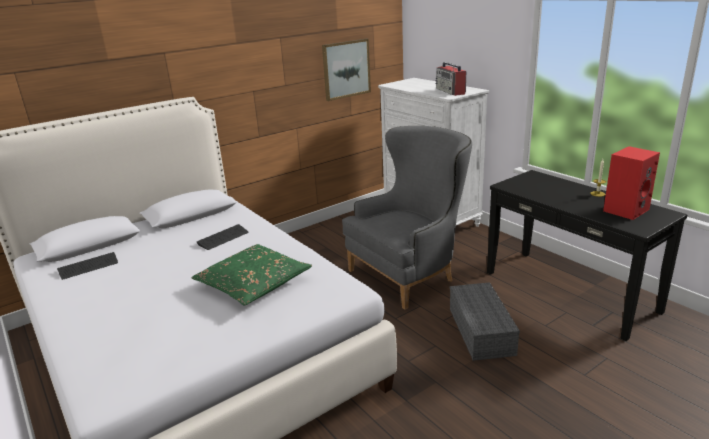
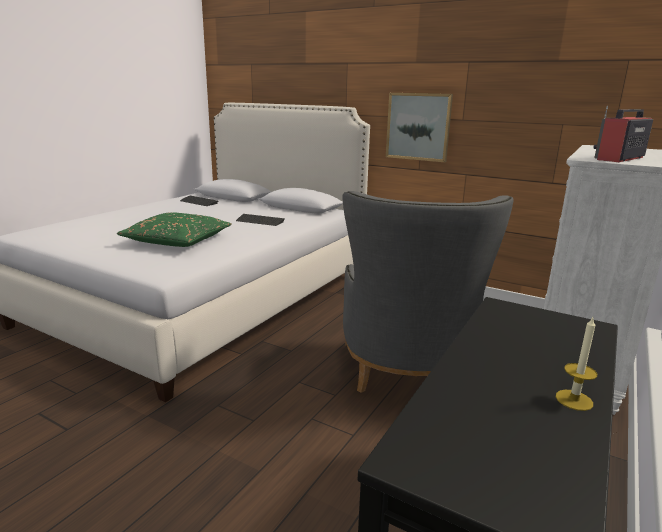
camera: 65 degrees right, 5 degrees down
picture [322,39,371,101] -> picture moved to [386,93,453,162]
grey armchair [342,126,472,310] -> grey armchair turned 60 degrees clockwise [342,191,514,393]
grey storage box [450,282,520,361] -> none
red speaker [603,146,660,220] -> none

